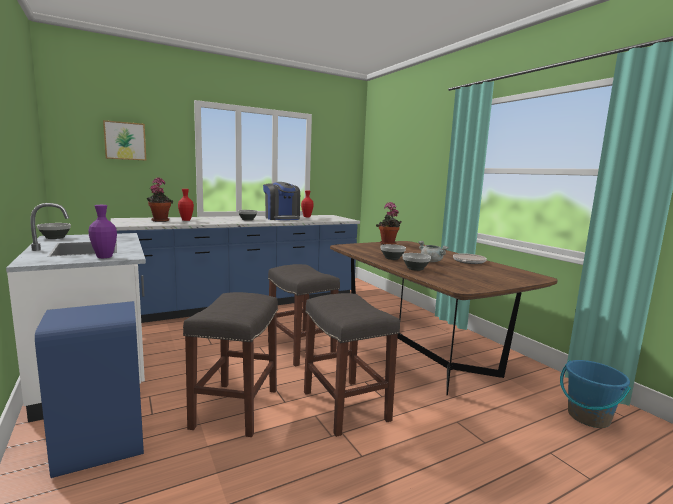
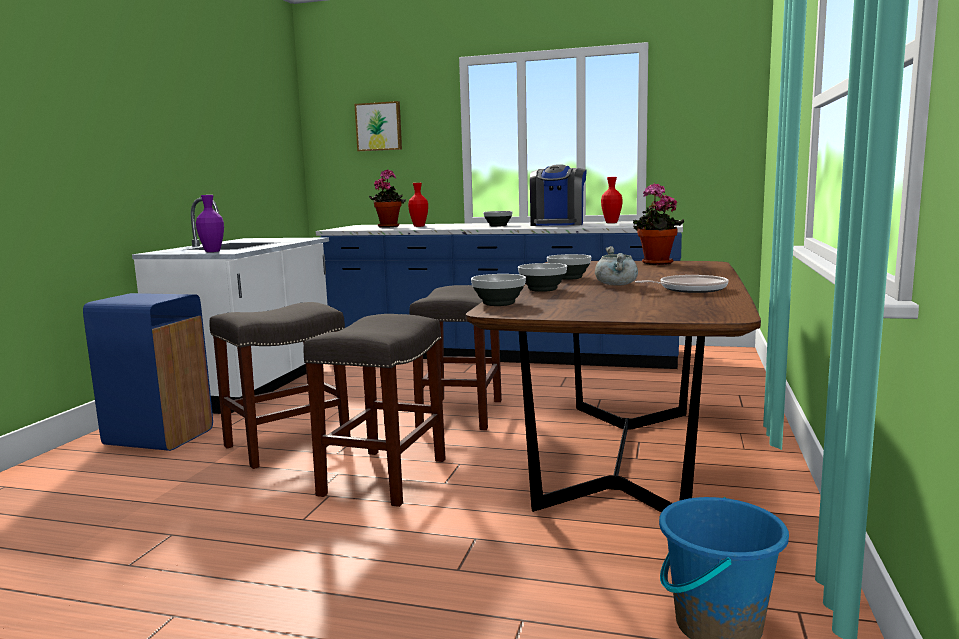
camera: 45 degrees right, 0 degrees up
bowl [37,223,71,239] -> bowl moved to [471,274,526,306]

